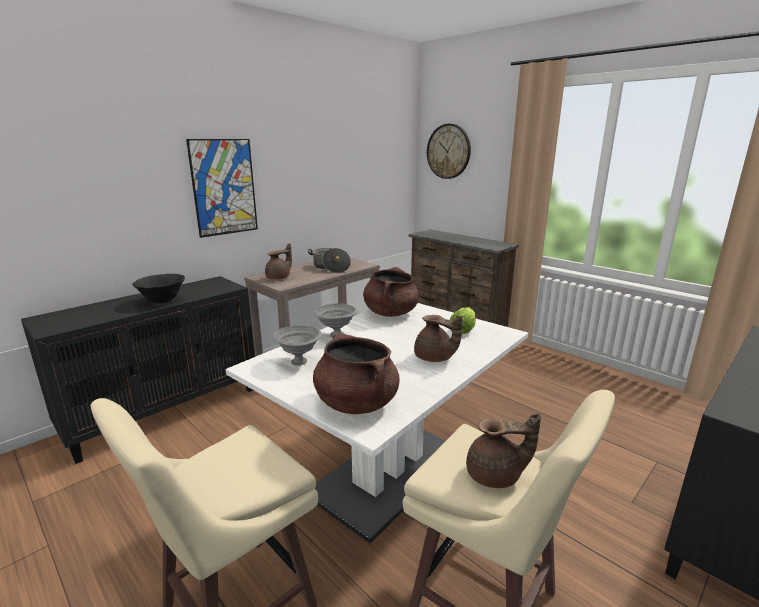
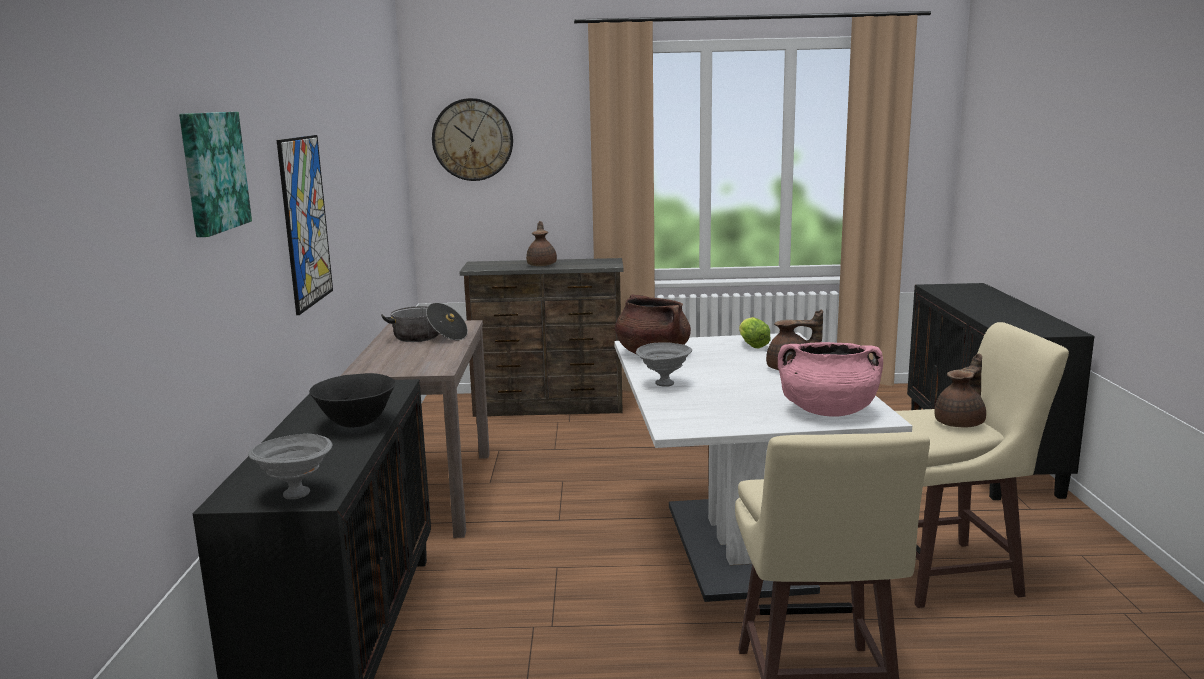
camera: 45 degrees left, 5 degrees down
brown teapot [265,243,292,279] -> brown teapot moved to [526,221,557,266]
grey bowl [273,325,322,365] -> grey bowl moved to [248,434,332,499]
brown cooking pot [313,333,399,414] -> pink cooking pot [778,342,883,417]
none -> picture [179,112,252,237]

